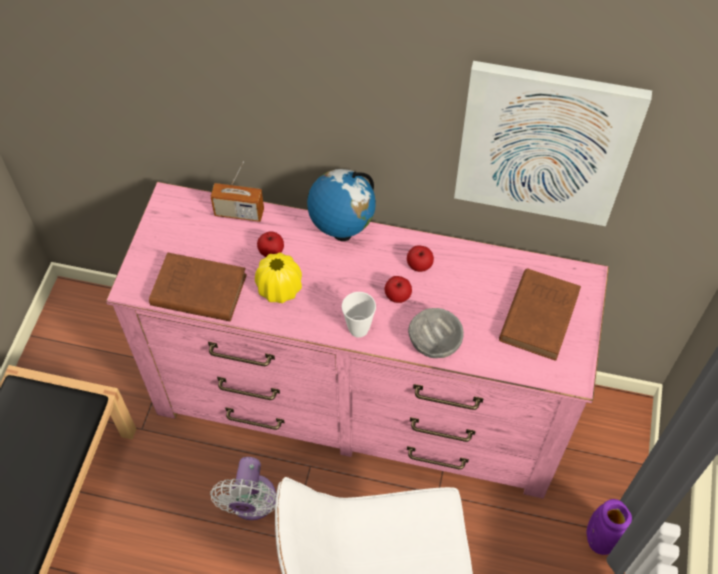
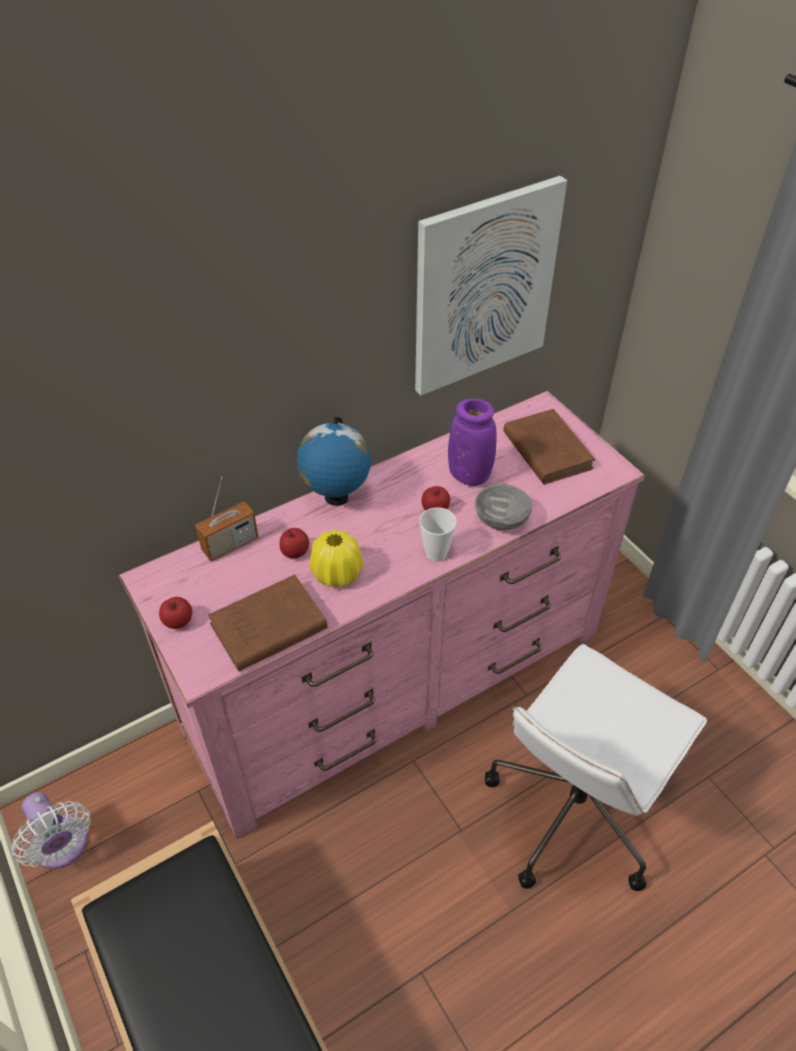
camera: 45 degrees left, 10 degrees down
white fan [210,457,276,520] -> white fan moved to [12,792,91,869]
apple [407,245,434,272] -> apple moved to [159,597,192,629]
purple vase [587,499,632,555] -> purple vase moved to [448,399,497,486]

